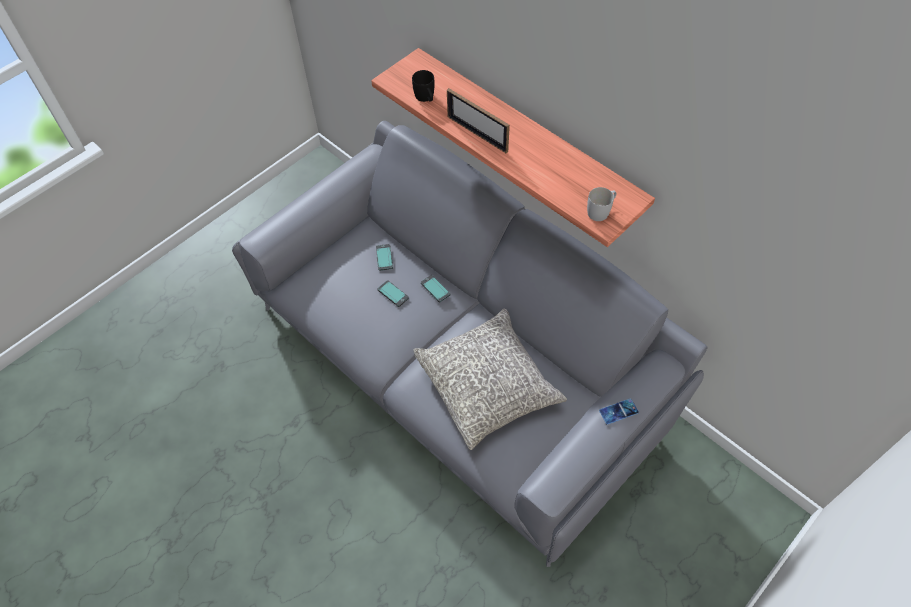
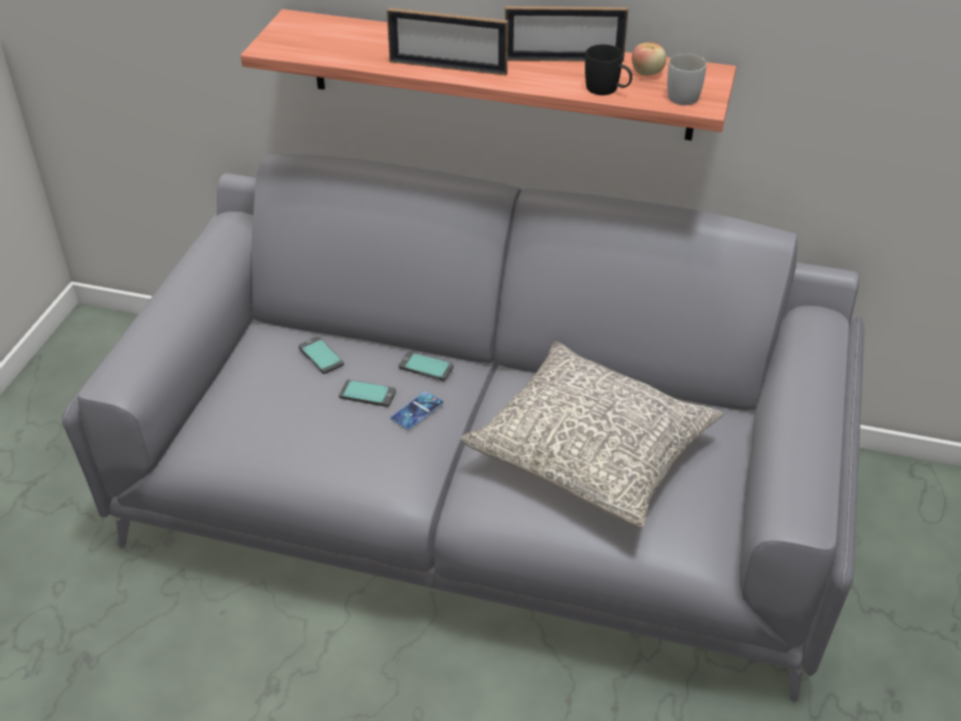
camera: 30 degrees left, 15 degrees down
black mug [412,70,435,102] -> black mug moved to [585,44,632,95]
phone [599,398,639,425] -> phone moved to [391,391,443,430]
none -> picture frame [505,6,628,62]
none -> apple [632,42,666,76]

